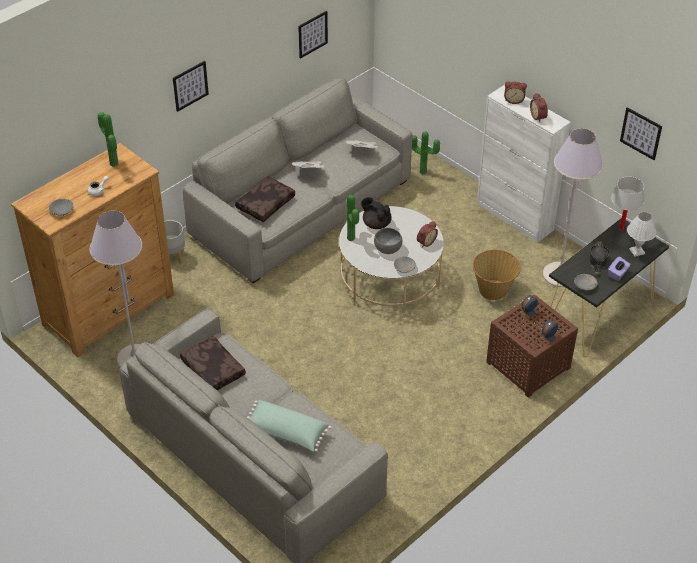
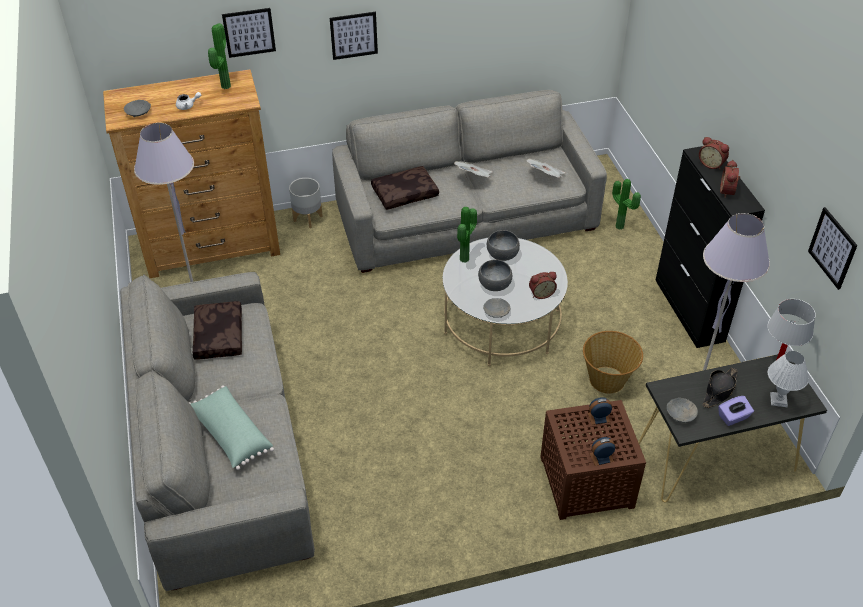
camera: 30 degrees right, 0 degrees up
picture [298,11,328,59] -> picture moved to [222,8,276,58]
black teapot [361,197,392,229] -> grey bowl [487,230,520,261]
white cabinet [477,85,571,243] -> black cabinet [655,146,765,348]

